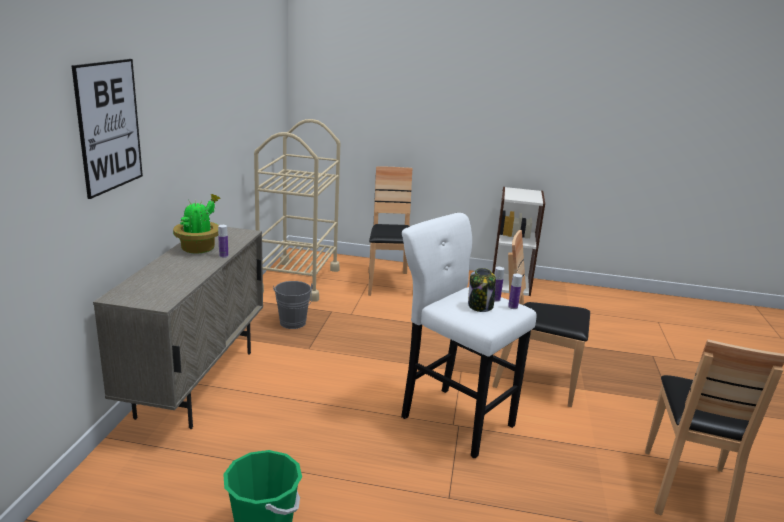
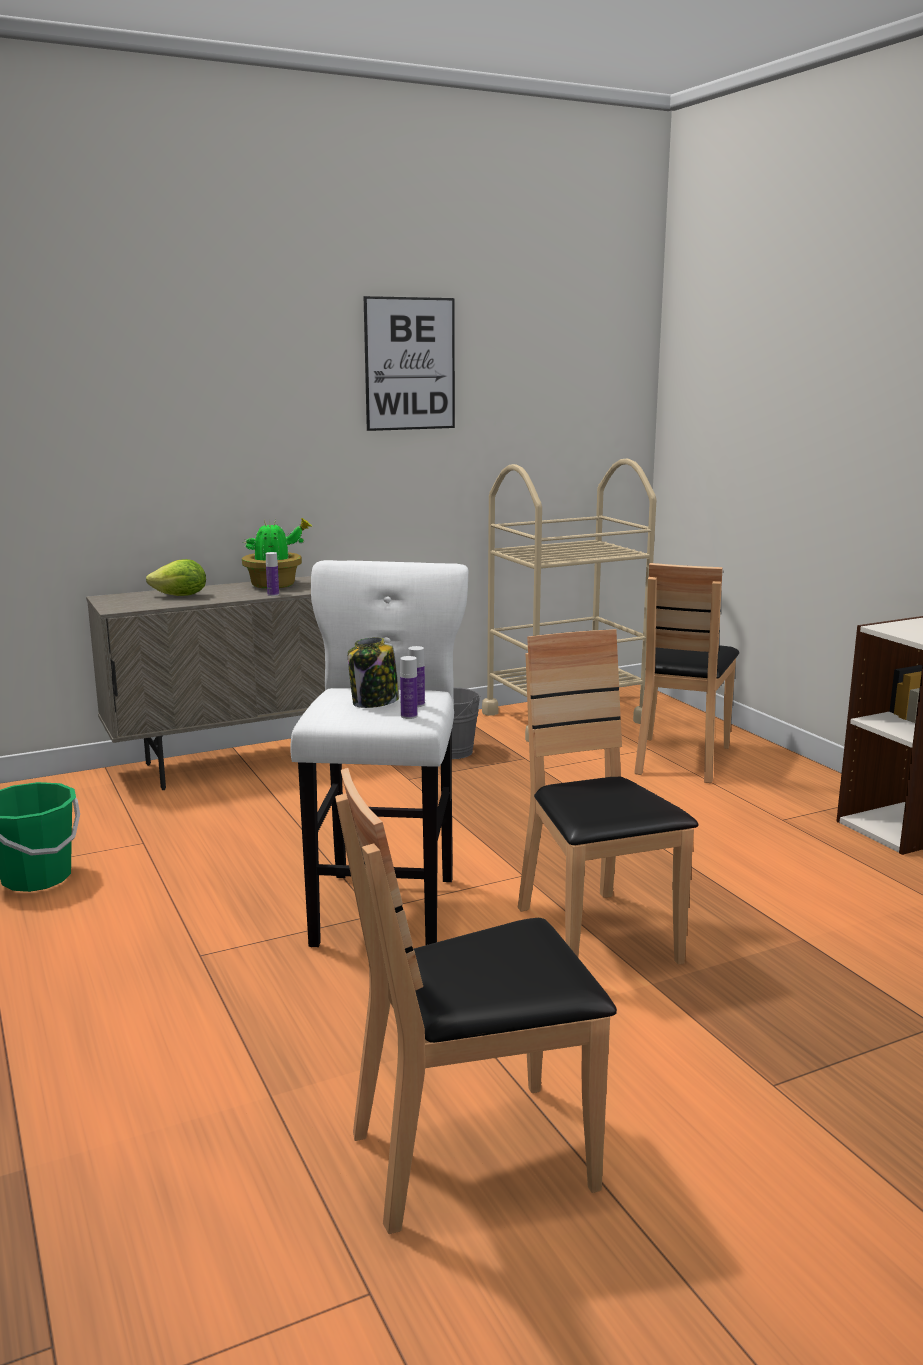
camera: 55 degrees right, 5 degrees down
picture [71,59,143,199] -> picture moved to [364,296,455,431]
brown chair [368,166,412,296] -> brown chair turned 150 degrees clockwise [634,563,739,783]
none -> lettuce [146,559,206,596]

